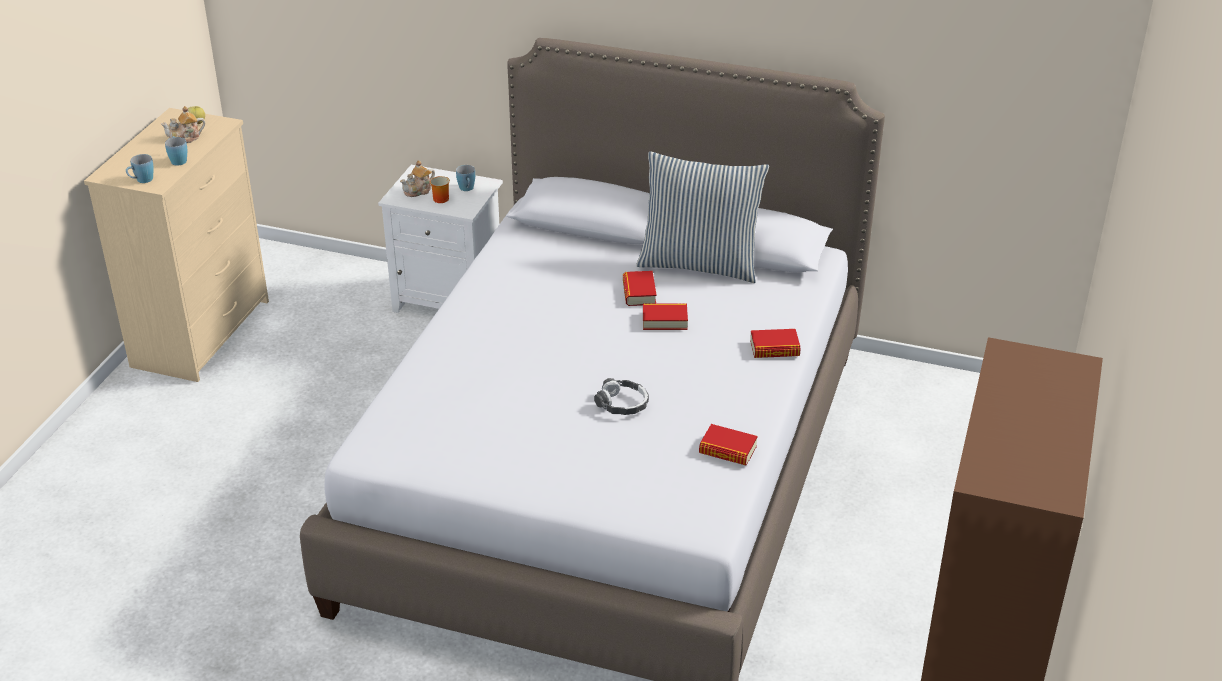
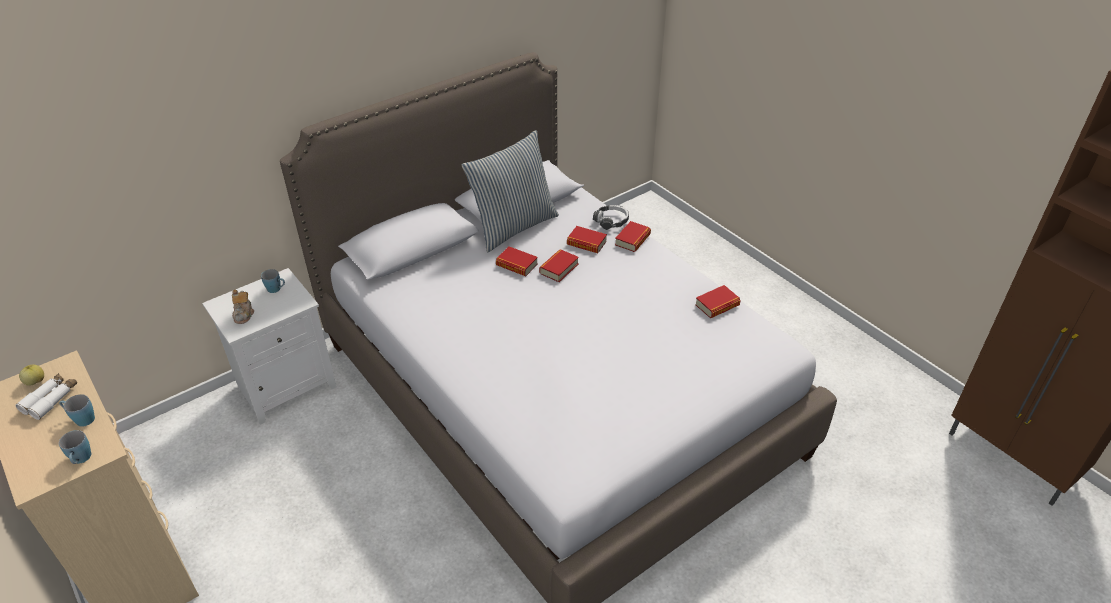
camera: 55 degrees left, 5 degrees up
teapot [161,106,205,143] -> white binoculars [16,373,77,420]
mug [430,176,450,203] -> none
headphones [594,378,649,415] -> headphones moved to [593,205,629,230]
none -> book [567,226,607,253]

